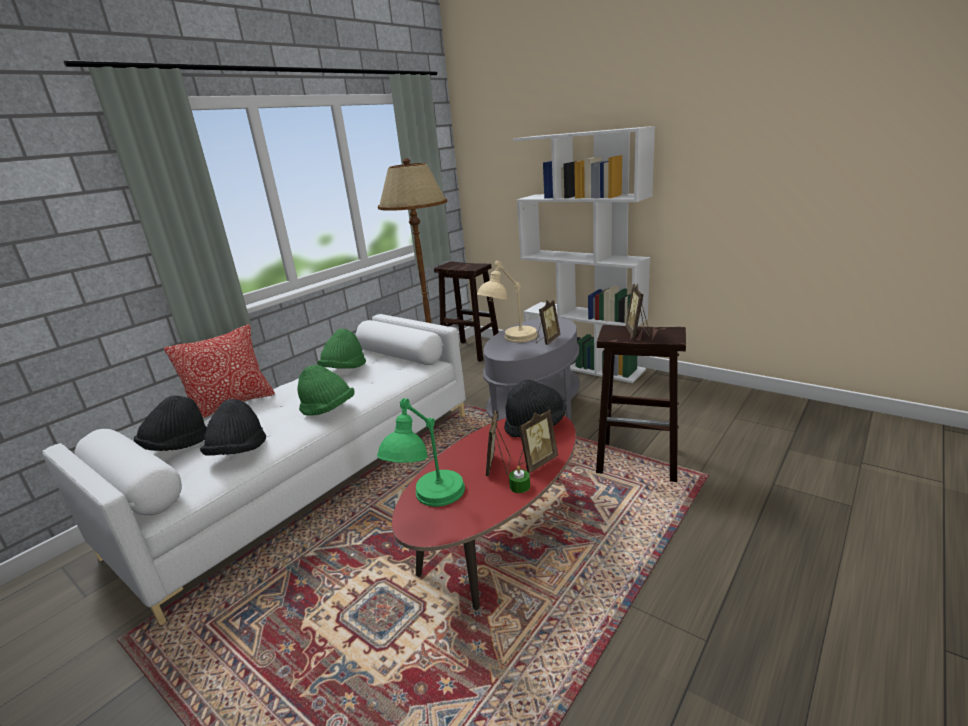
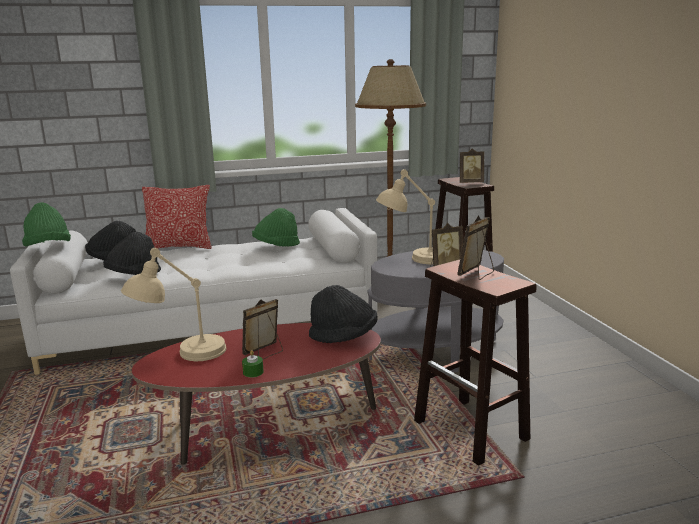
camera: 35 degrees right, 5 degrees down
green hat [297,365,354,416] -> green hat moved to [22,202,71,246]
green table lamp [377,398,465,507] -> beige table lamp [121,248,226,361]
white bookcase [513,126,655,383] -> none
picture frame [519,410,558,473] -> picture frame moved to [460,148,484,183]

